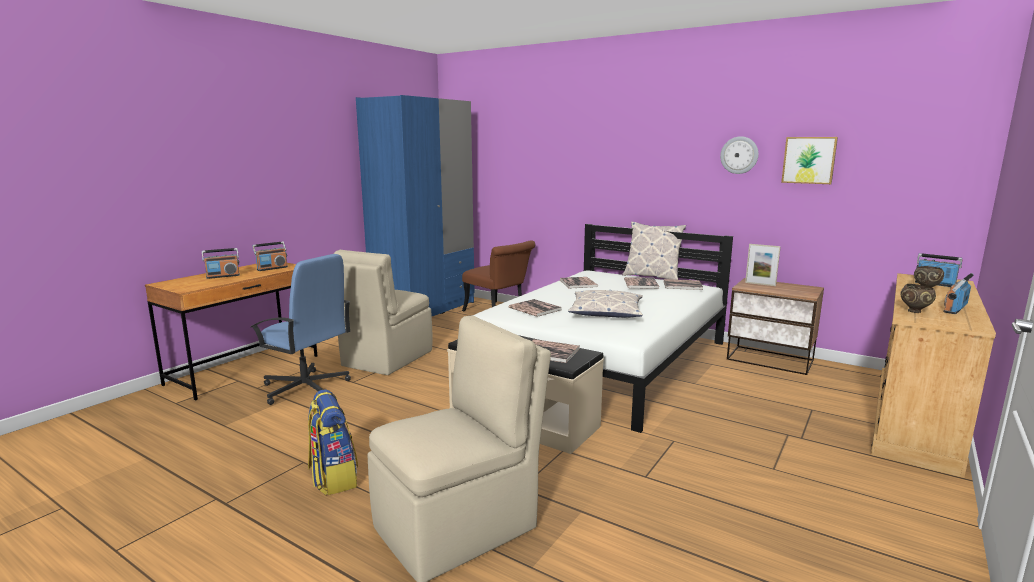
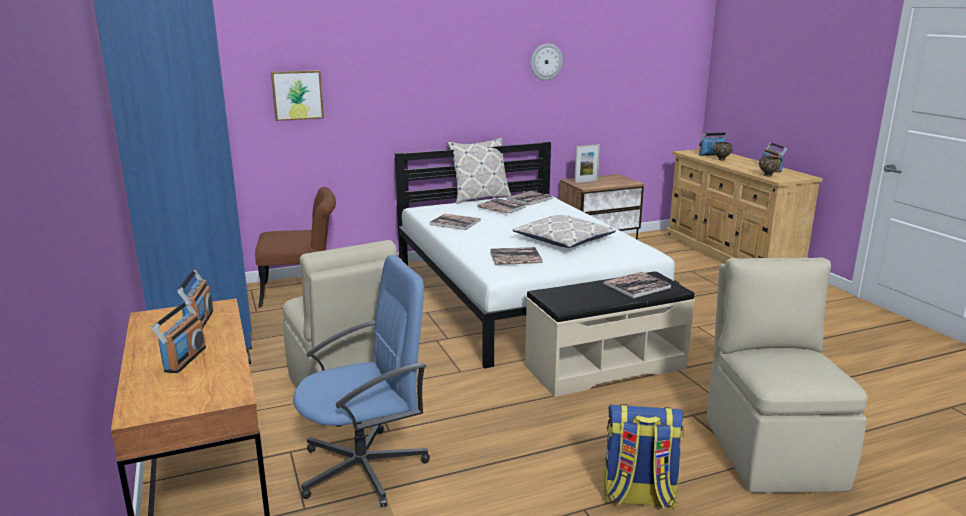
camera: 55 degrees left, 5 degrees up
picture [781,137,838,184] -> picture moved to [271,70,324,121]

